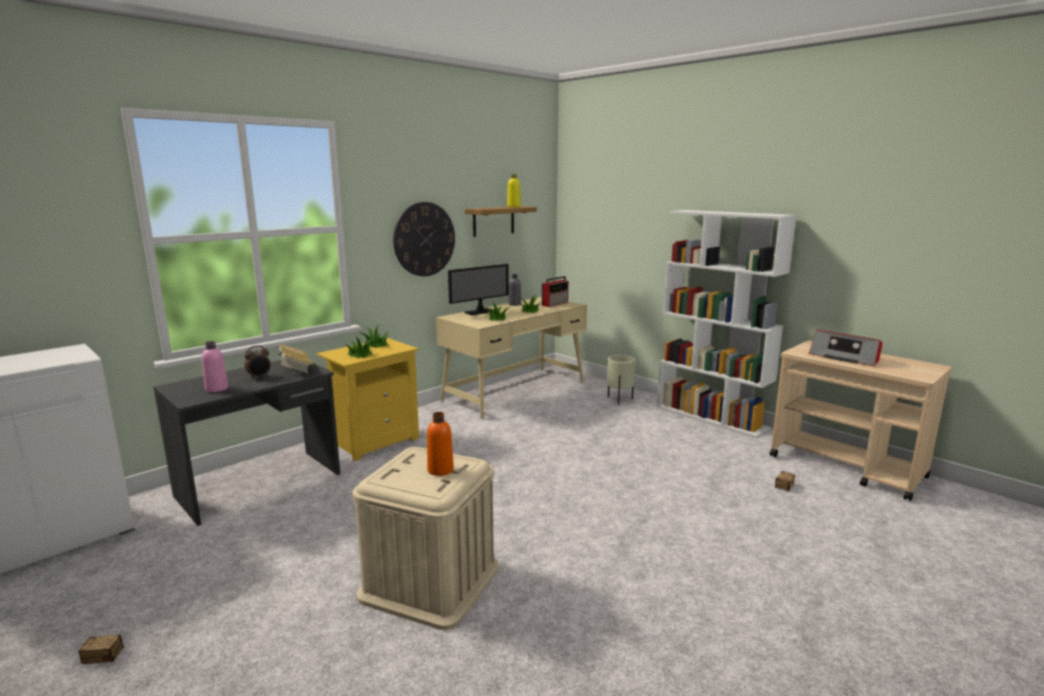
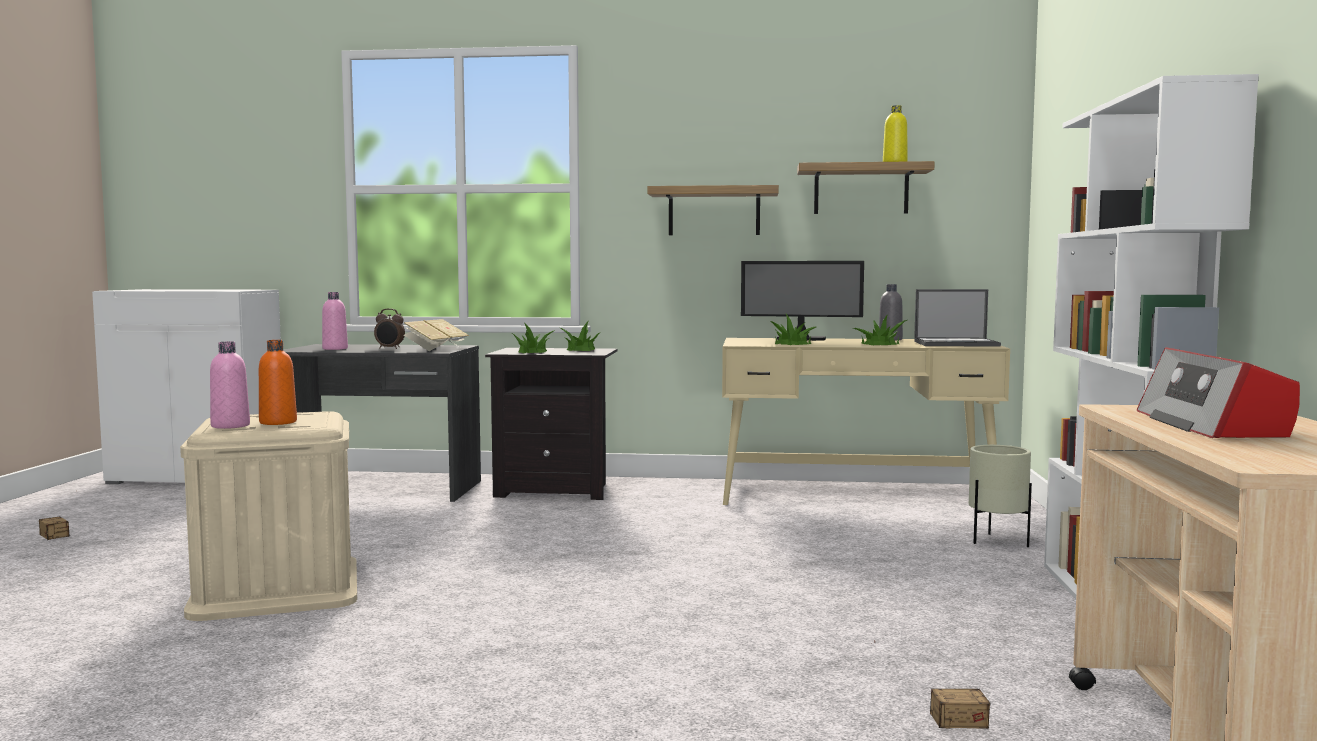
camera: 50 degrees right, 10 degrees down
yellow nightstand [316,338,419,461] -> black nightstand [485,348,617,500]
wall clock [393,202,455,276] -> shelf [647,185,779,235]
radio [542,276,568,307] -> laptop [914,289,1001,347]
none -> pink bottle [210,342,250,429]

